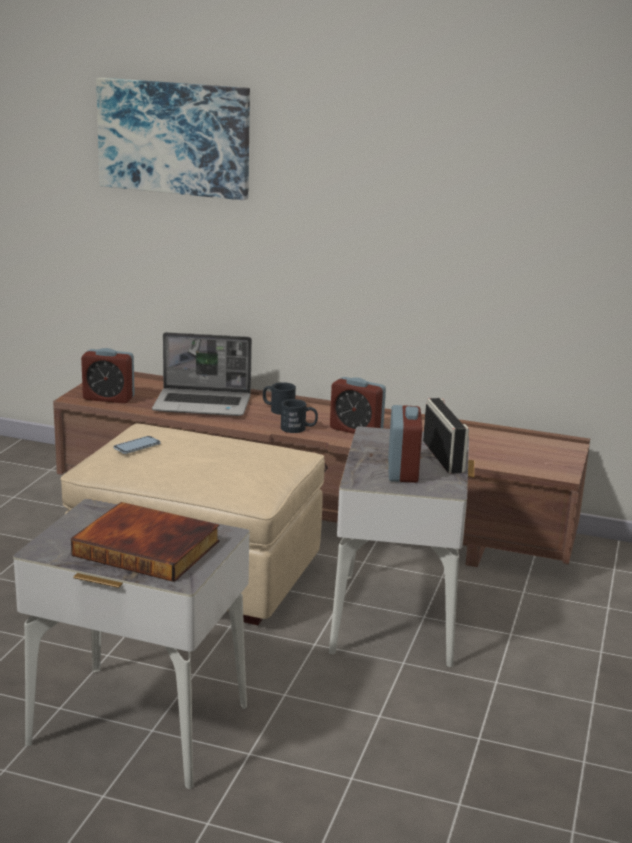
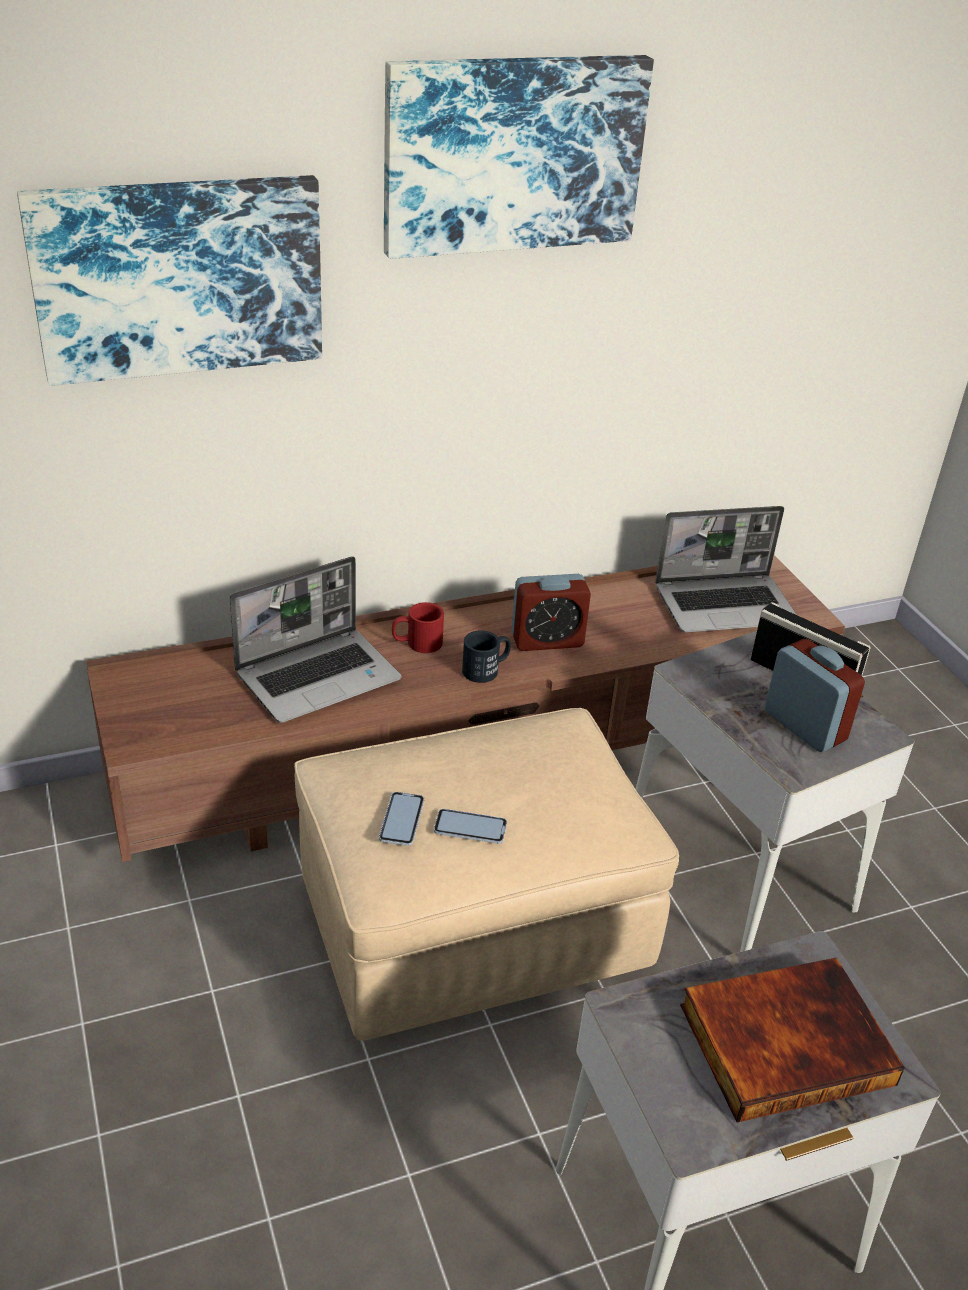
camera: 40 degrees left, 15 degrees up
alarm clock [81,348,135,403] -> none
black mug [263,382,296,415] -> red mug [392,602,444,653]
none -> picture [384,55,654,259]
none -> phone [434,809,507,844]
none -> laptop [655,506,797,633]

